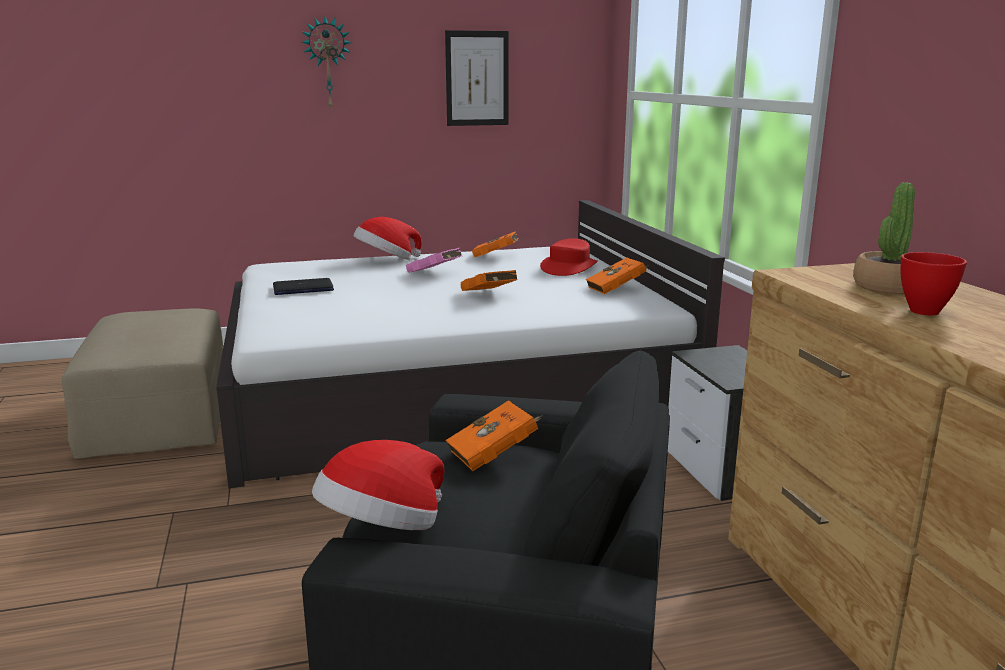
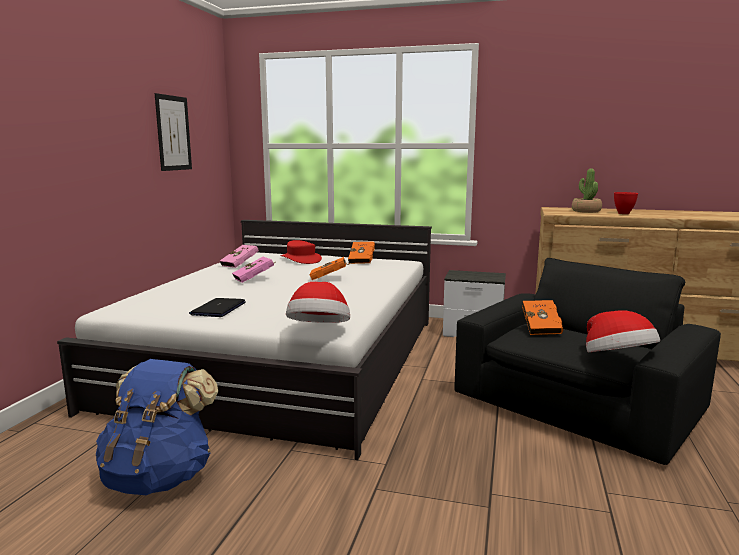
camera: 60 degrees left, 5 degrees down
beige ottoman [62,309,223,458] -> blue backpack [96,359,218,495]
wall clock [302,16,352,108] -> none
hat [354,217,422,260] -> hat moved to [286,282,350,323]
orange book [472,231,521,257] -> pink book [220,245,259,268]

